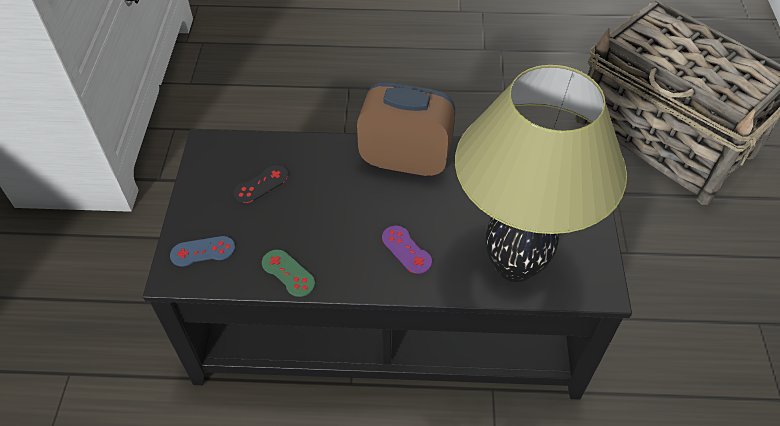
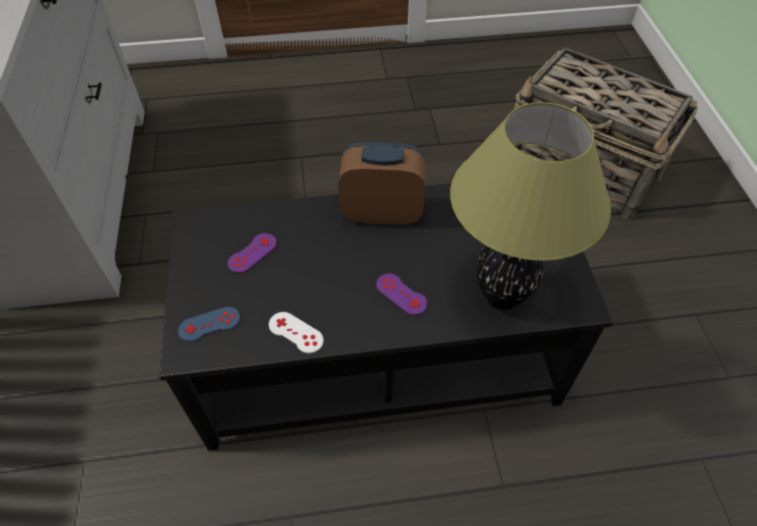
camera: 10 degrees left, 0 degrees up
black game controller [233,165,288,203] -> purple game controller [228,233,277,273]
green game controller [262,250,315,297] -> white game controller [269,312,324,354]

